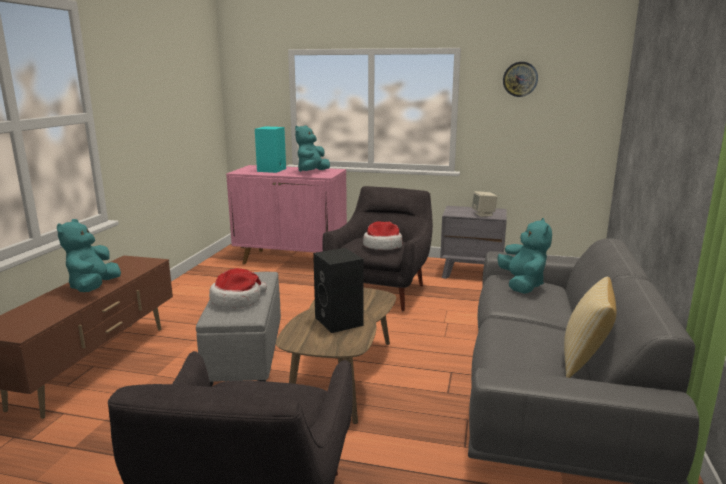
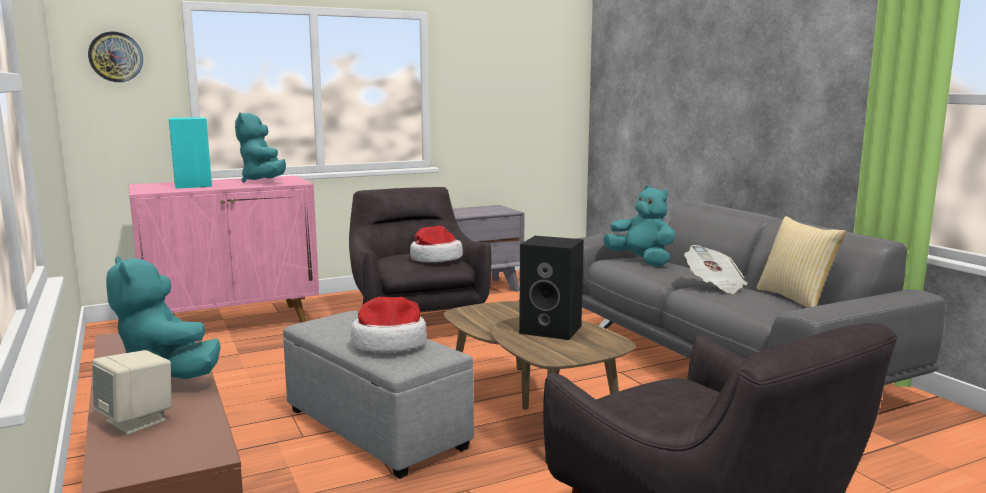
camera: 40 degrees left, 5 degrees down
beige speaker [472,191,497,217] -> beige speaker moved to [92,350,171,435]
wall clock [503,62,538,97] -> wall clock moved to [88,32,143,82]
none -> newspaper [684,245,748,294]

